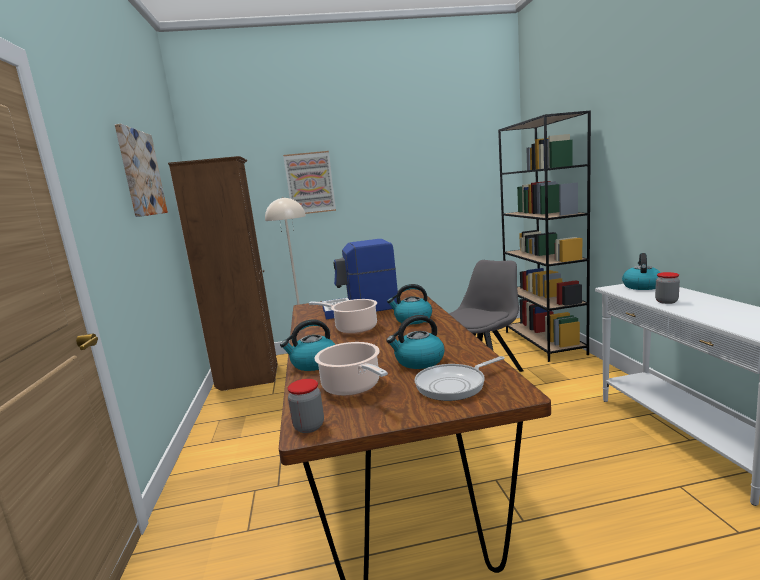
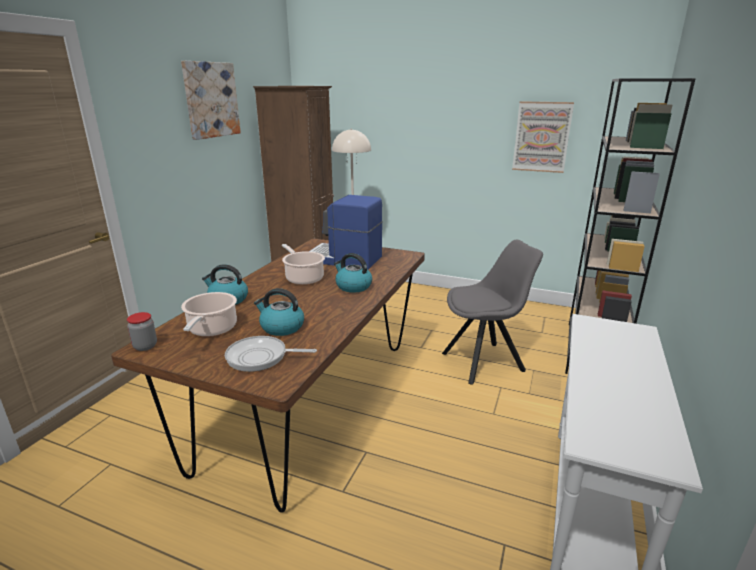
camera: 30 degrees right, 10 degrees up
picture [283,151,336,214] -> picture moved to [512,101,574,173]
kettle [622,253,661,290] -> none
jar [655,272,680,304] -> none

